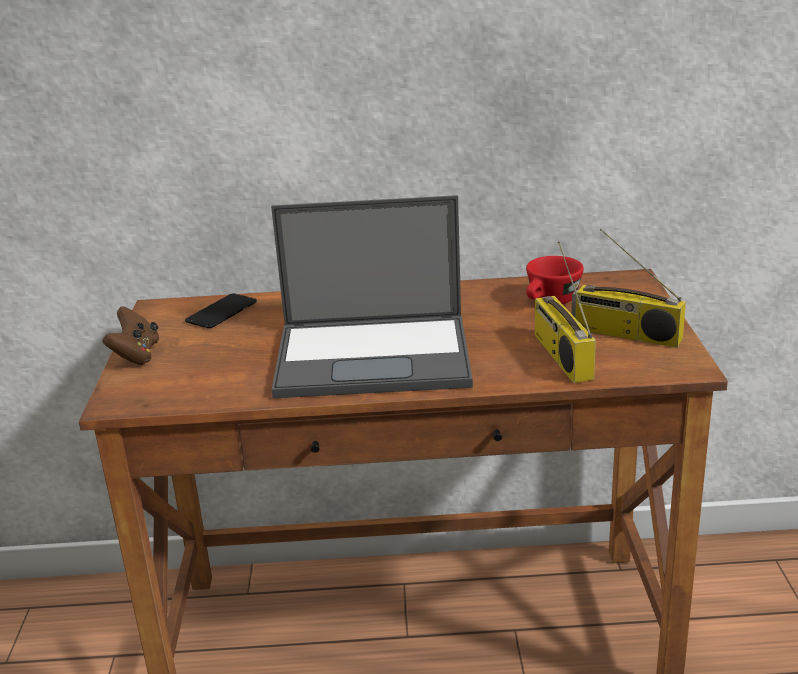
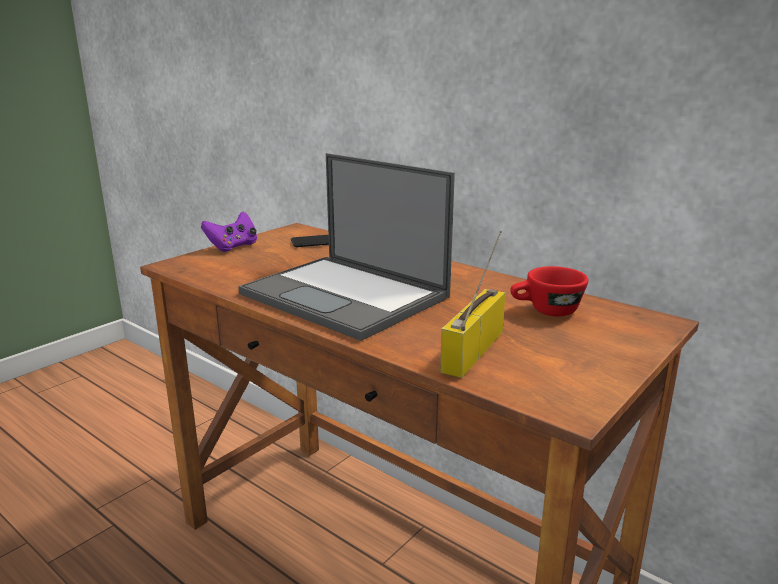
camera: 40 degrees right, 5 degrees down
brown game controller [103,306,159,365] -> purple game controller [201,211,257,252]
radio [572,229,686,348] -> none

